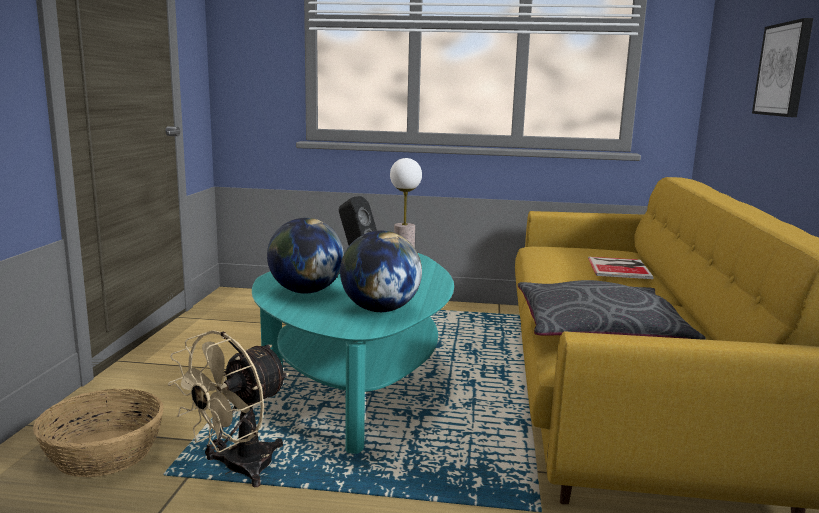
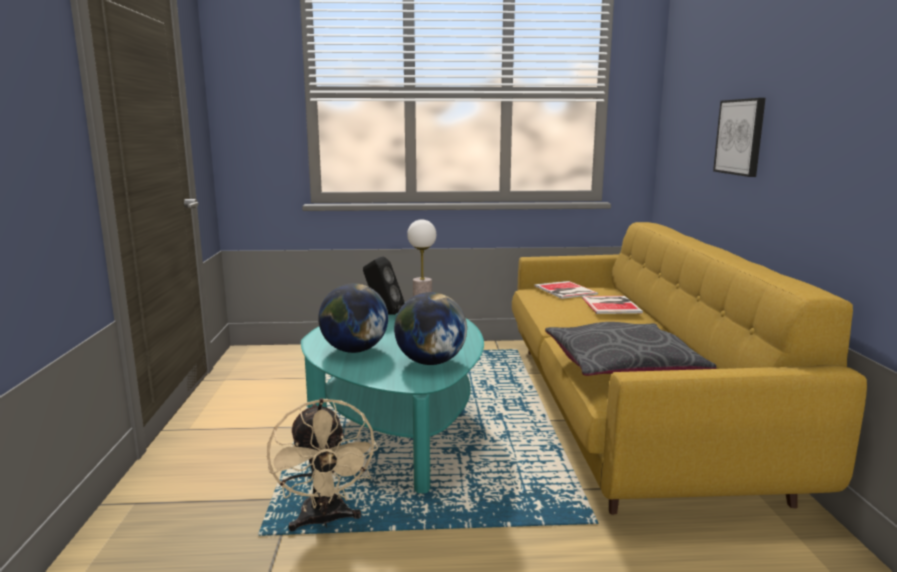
camera: 10 degrees left, 0 degrees up
basket [33,389,164,477] -> none
beige fan [168,330,289,487] -> beige fan turned 45 degrees counterclockwise [267,398,378,531]
none -> book [535,281,598,299]

